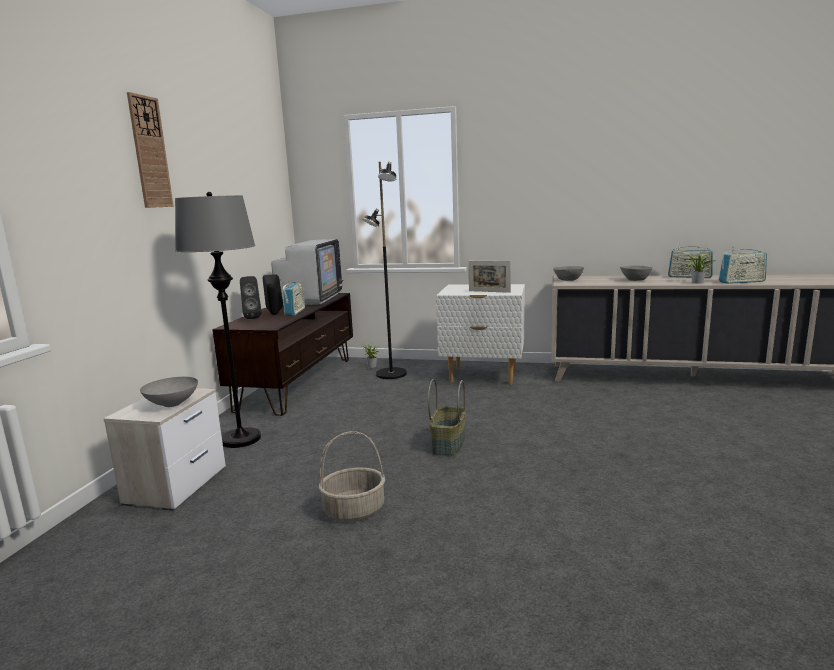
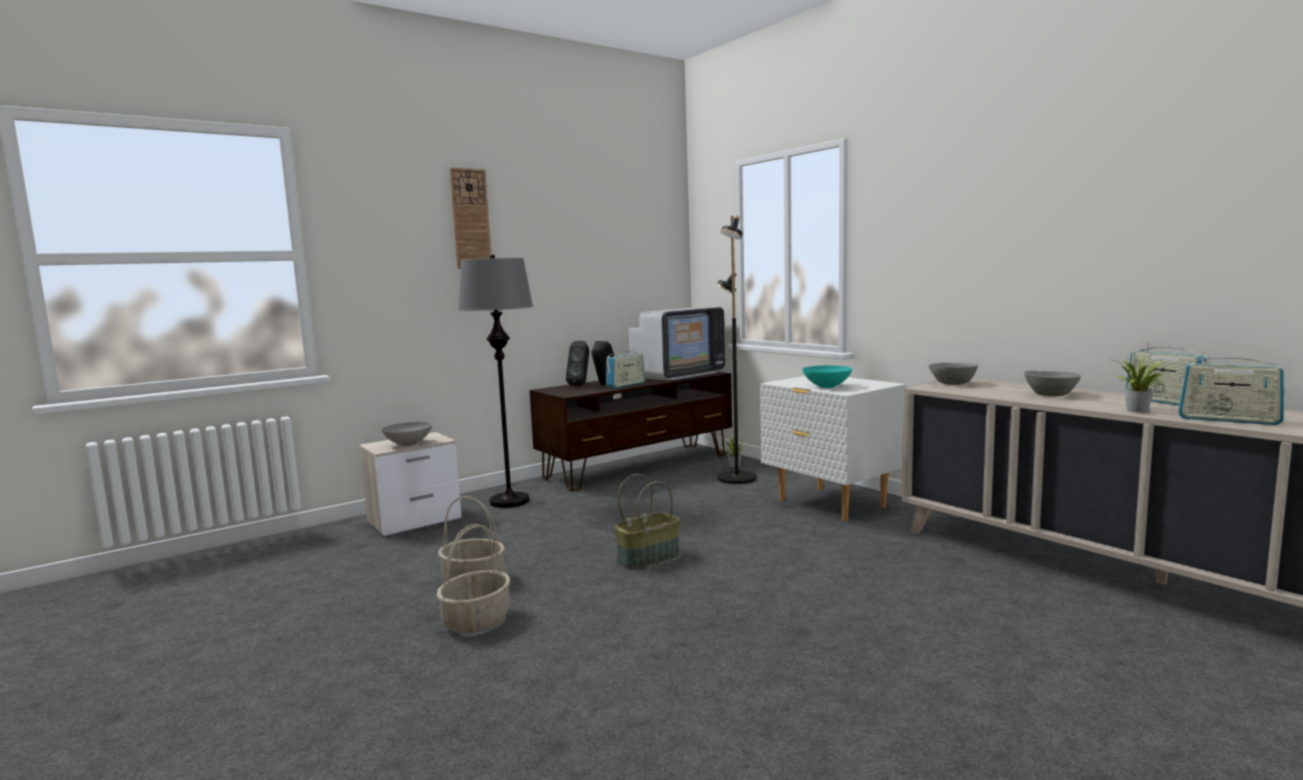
camera: 40 degrees right, 5 degrees down
picture frame [468,261,511,293] -> turquoise bowl [802,365,852,388]
none -> basket [436,524,510,633]

